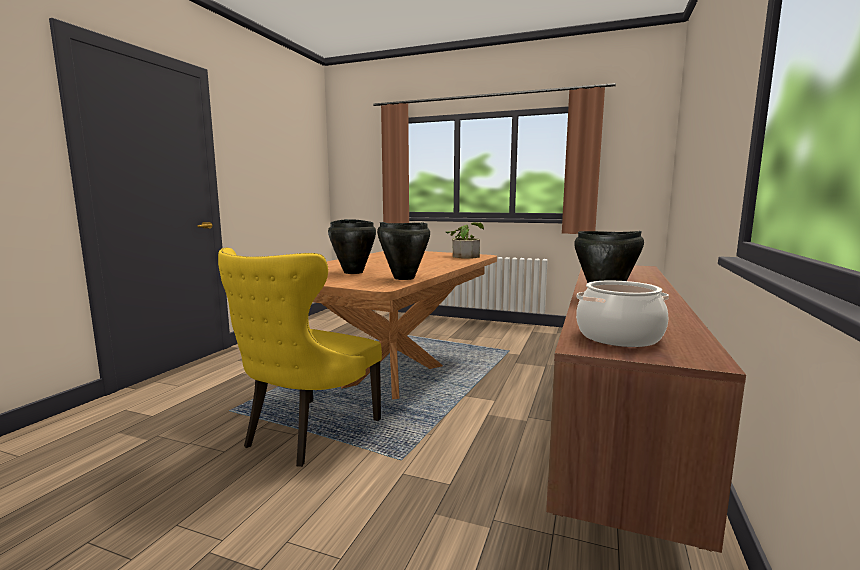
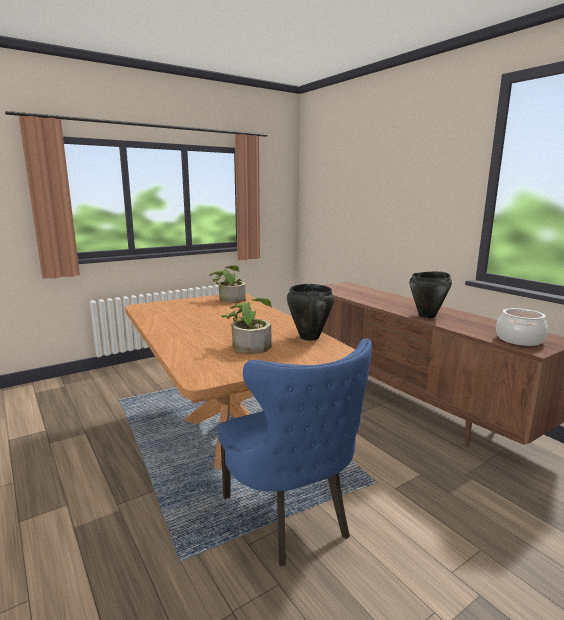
camera: 55 degrees left, 5 degrees up
yellow chair [218,247,382,467] -> blue chair [218,338,372,566]
black cooking pot [328,219,376,274] -> potted plant [221,298,272,354]

